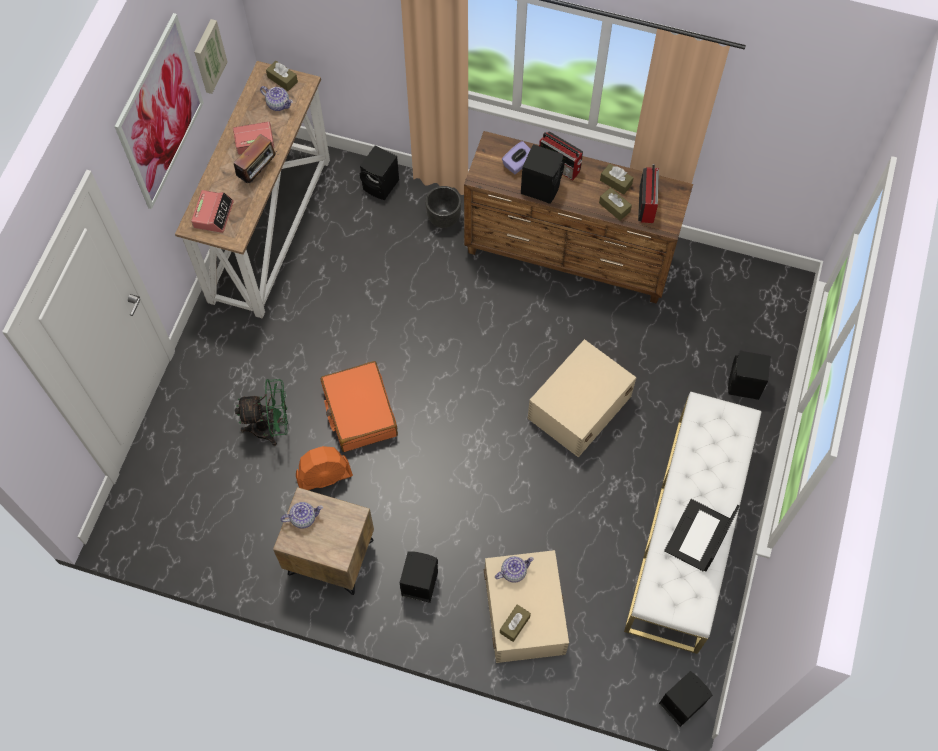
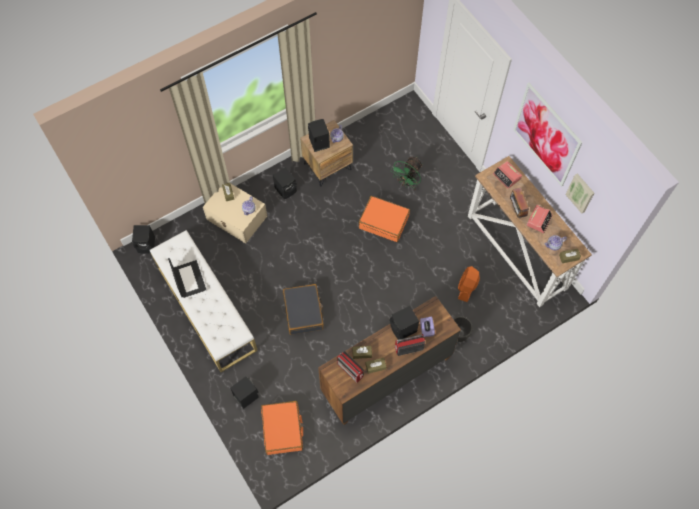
camera: 130 degrees right, 0 degrees up
orange fan [296,446,353,490] -> orange fan moved to [458,266,480,302]
black speaker [360,145,399,200] -> black speaker moved to [308,119,330,152]
beige storage box [527,339,637,457] -> black suitcase [283,284,324,335]
none -> orange suitcase [261,401,303,455]

